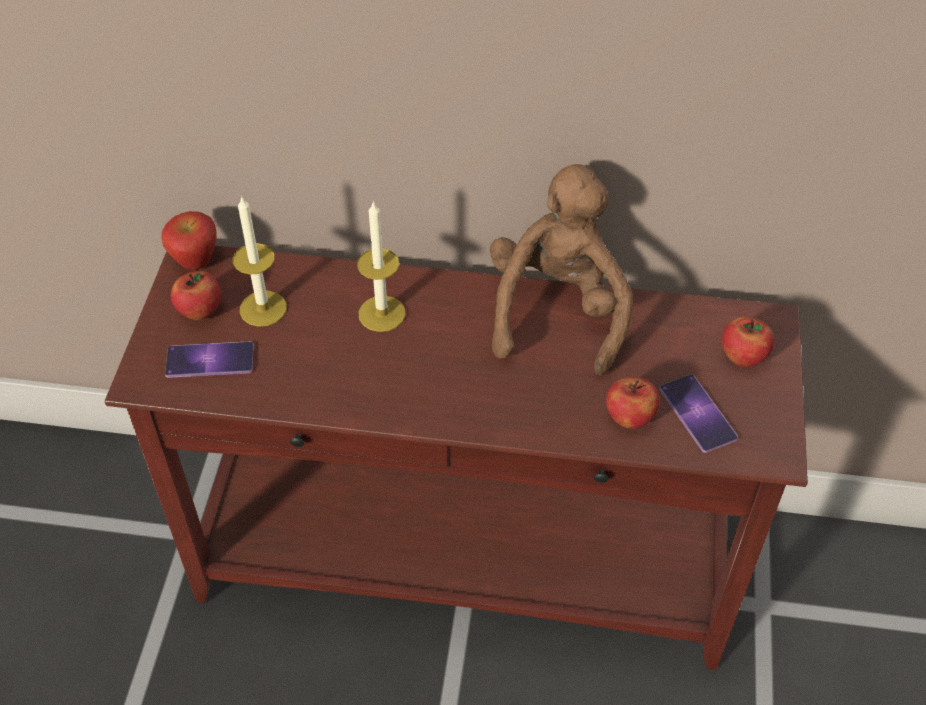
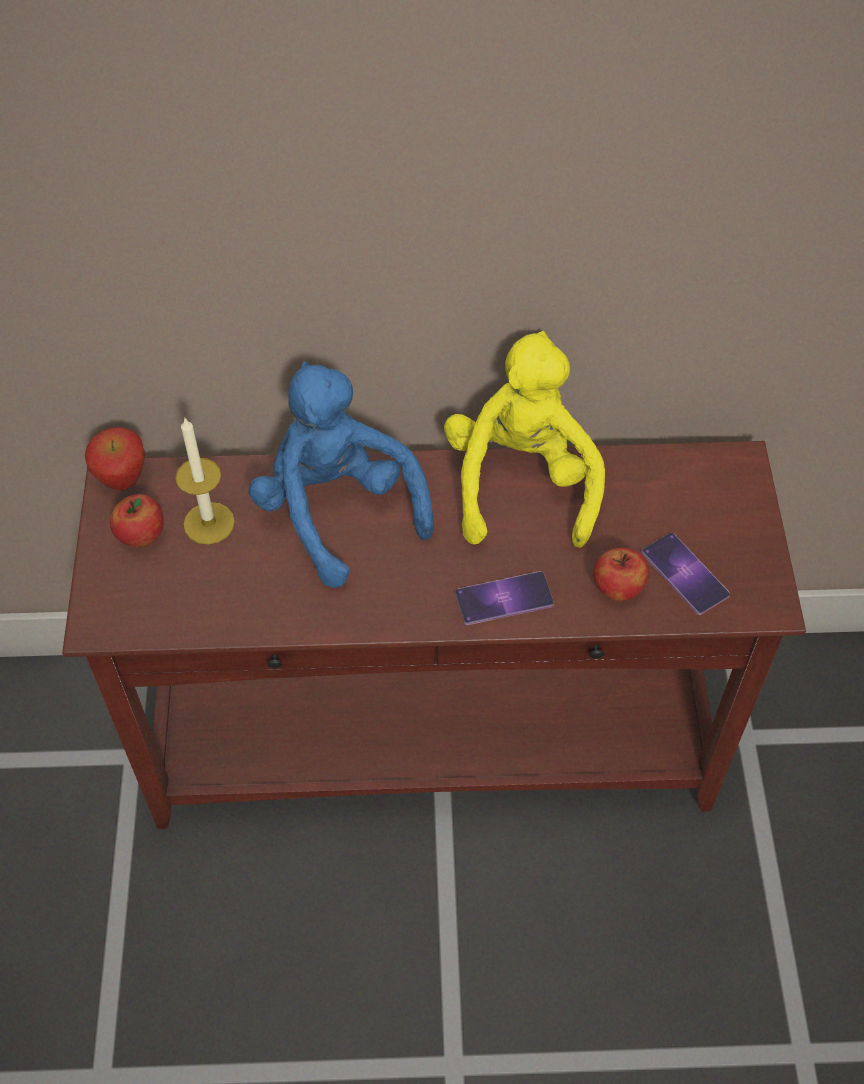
camera: 10 degrees left, 5 degrees up
phone [165,341,254,378] -> phone moved to [455,571,554,625]
candle [357,201,406,332] -> blue plush toy [249,361,434,588]
brown plush toy [490,164,633,376] -> yellow plush toy [444,331,605,548]
apple [722,316,774,367] -> none

